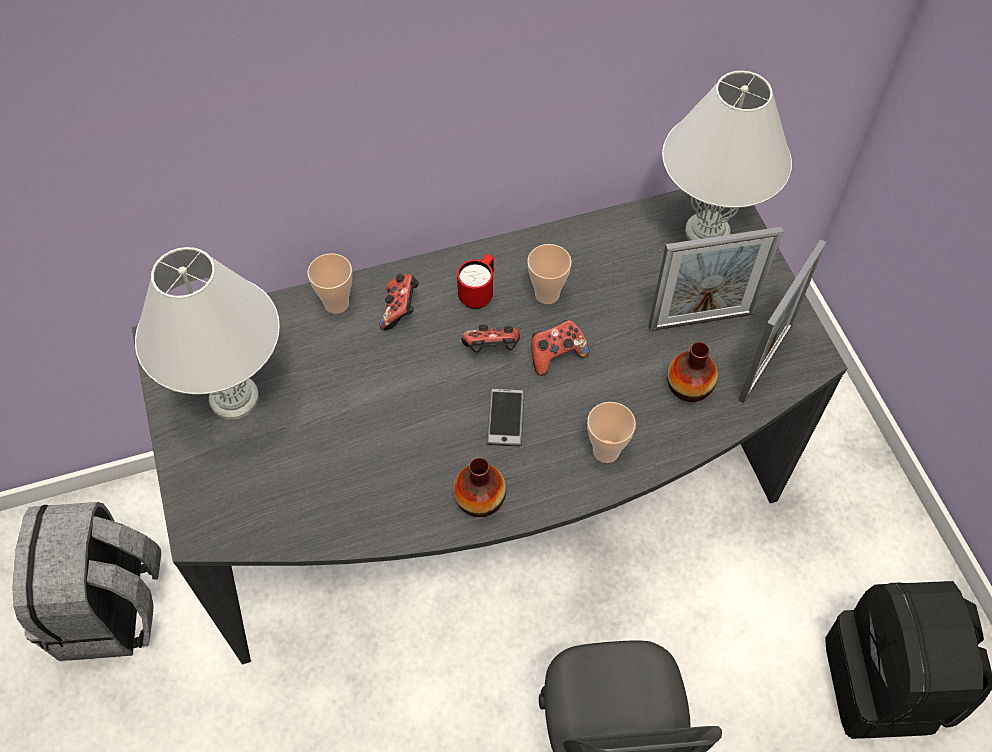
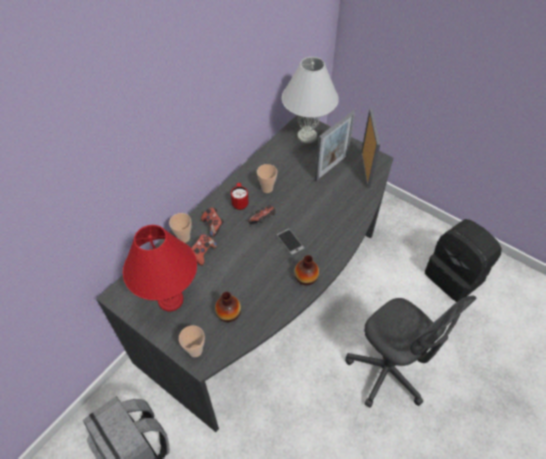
camera: 35 degrees left, 5 degrees down
white table lamp [135,247,280,420] -> red table lamp [123,225,197,311]
game controller [531,320,590,376] -> game controller moved to [191,234,217,266]
cup [587,402,636,463] -> cup moved to [179,326,205,357]
vase [667,342,718,402] -> vase moved to [215,292,241,322]

